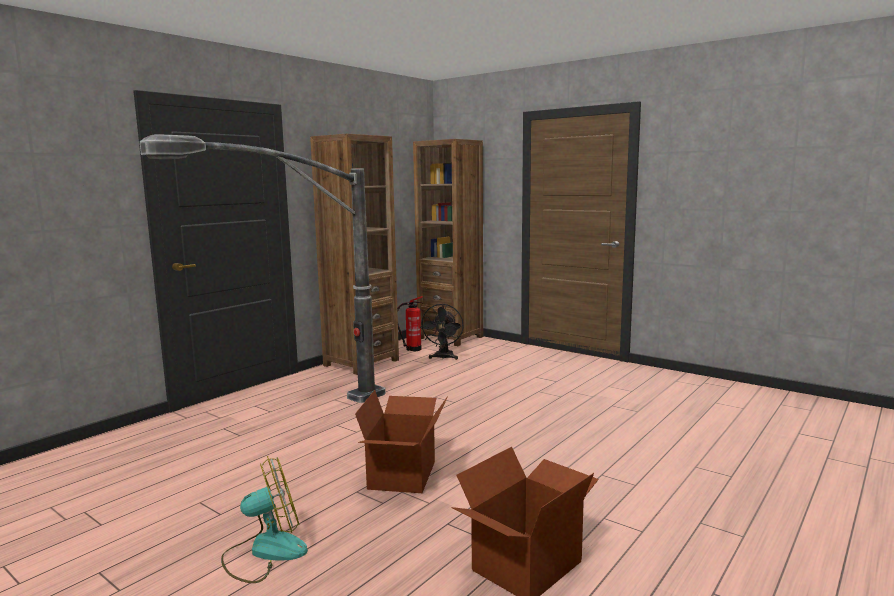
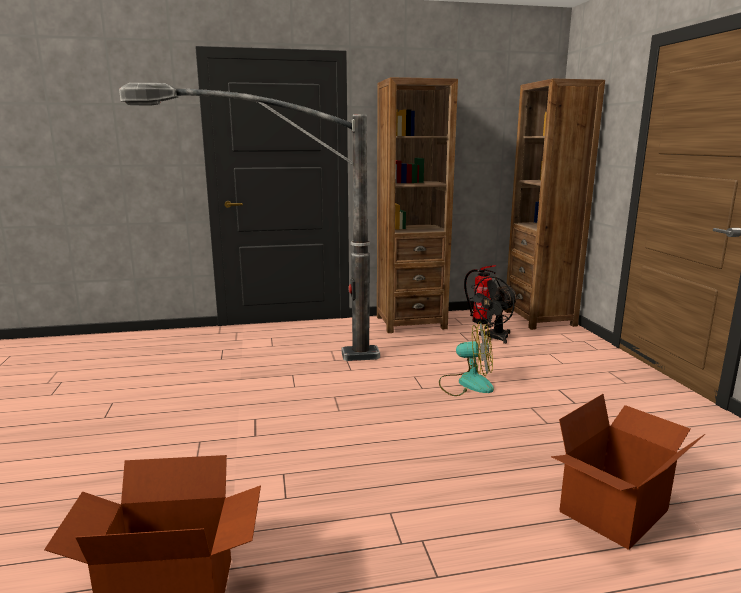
camera: 40 degrees right, 5 degrees up
fan [221,456,308,583] -> fan moved to [439,321,494,396]
cardboard box [355,390,448,493] -> cardboard box moved to [551,394,705,550]

